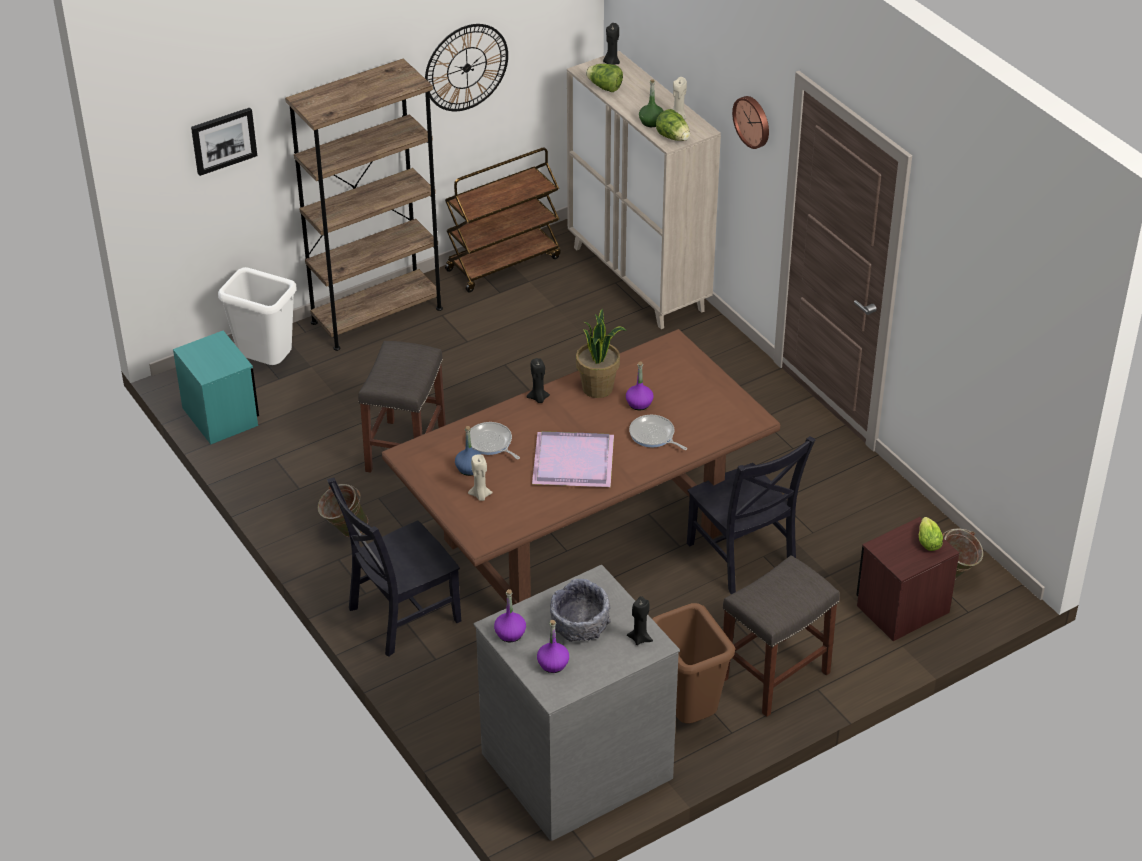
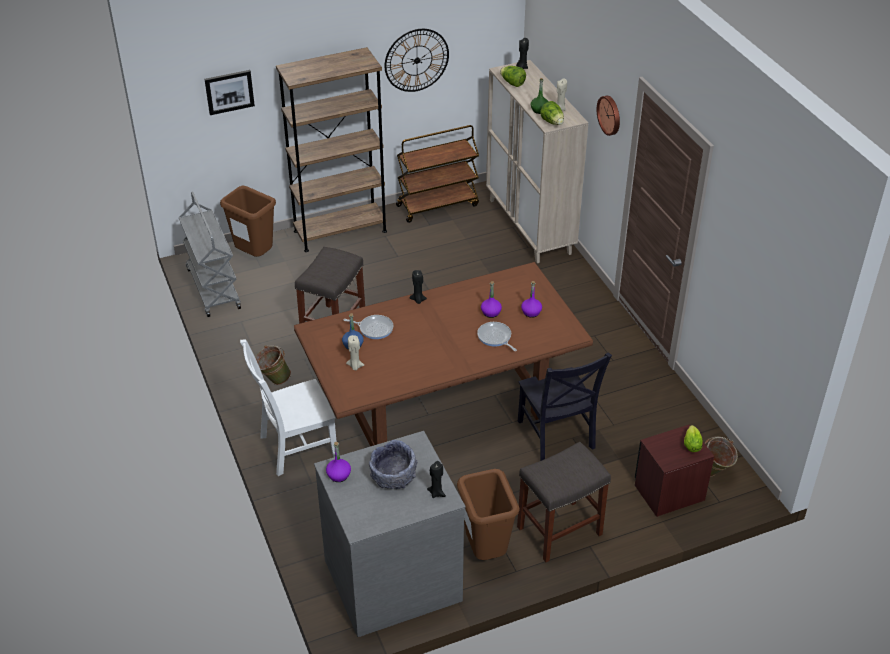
camera: 10 degrees right, 0 degrees up
turquoise nightstand [173,331,259,444] -> grey cart [179,192,241,317]
white trash can [218,267,296,365] -> brown trash can [220,186,276,257]
black chair [327,478,461,657] -> white chair [240,339,337,476]
frying pan [470,422,520,459] -> frying pan turned 135 degrees clockwise [343,315,393,339]
purple tray [532,431,614,487] -> none
purple bottle [537,620,569,673] -> purple bottle moved to [521,281,542,318]
potted plant [576,308,627,398] -> none

